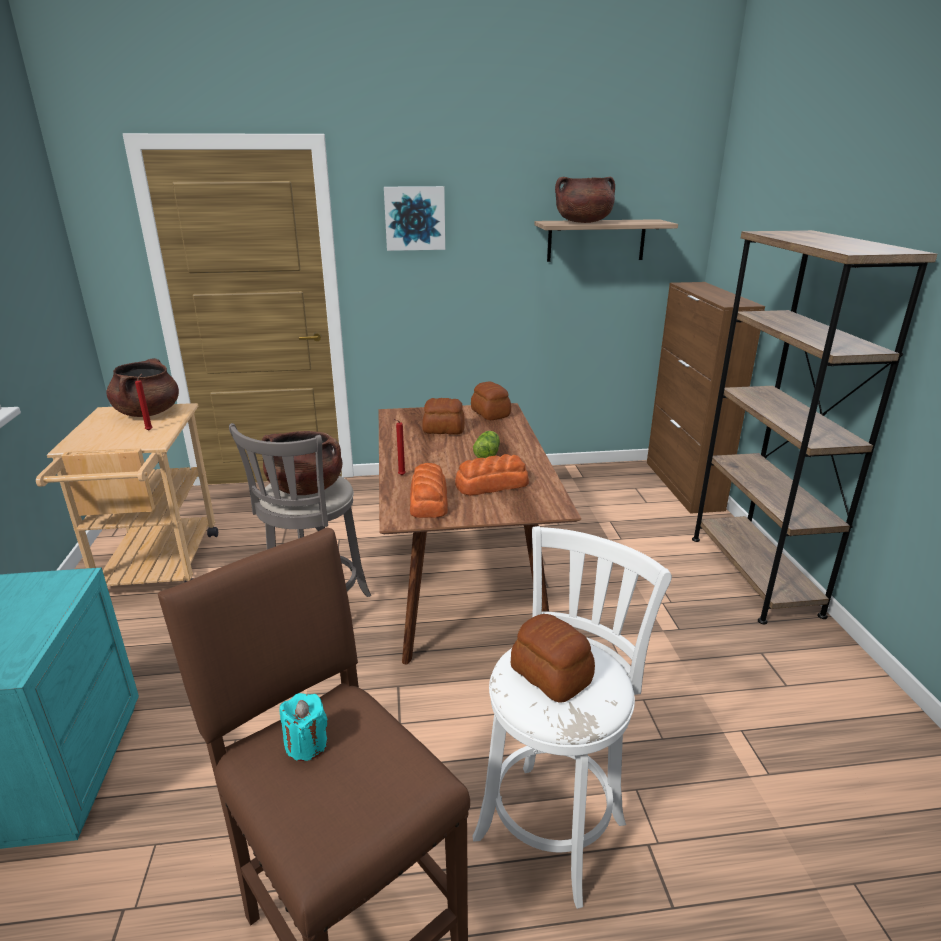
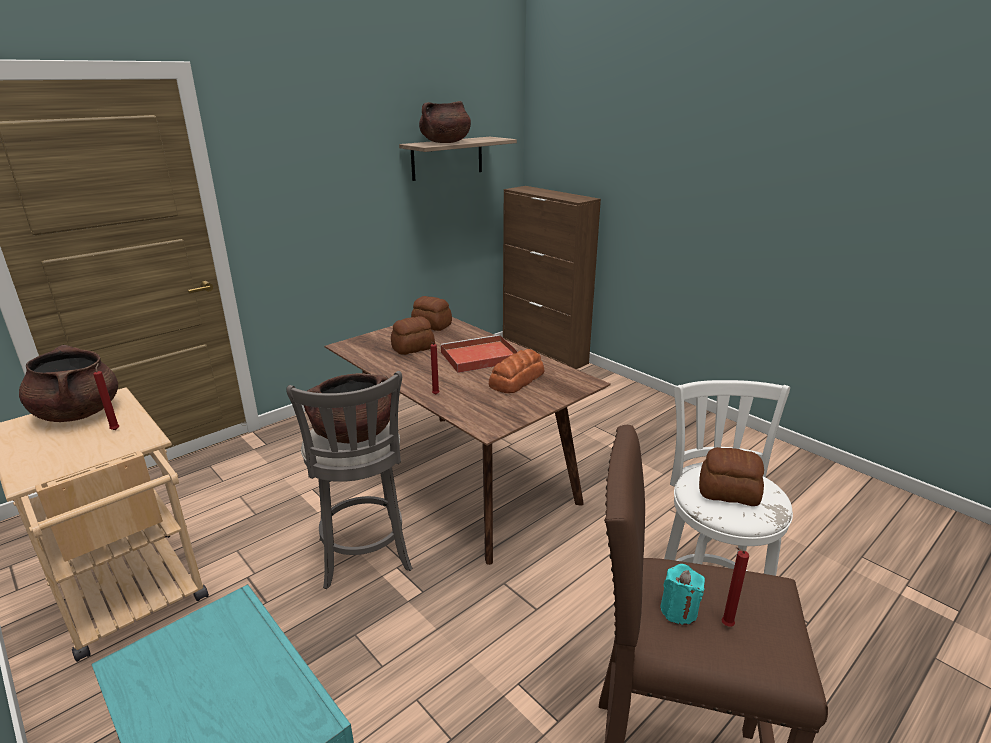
camera: 35 degrees left, 0 degrees up
picture [384,186,445,251] -> none
bread [410,463,448,518] -> none
lettuce [473,431,500,458] -> red tray [440,335,518,373]
brown bookcase [692,230,937,624] -> none
none -> red candle [721,547,749,627]

